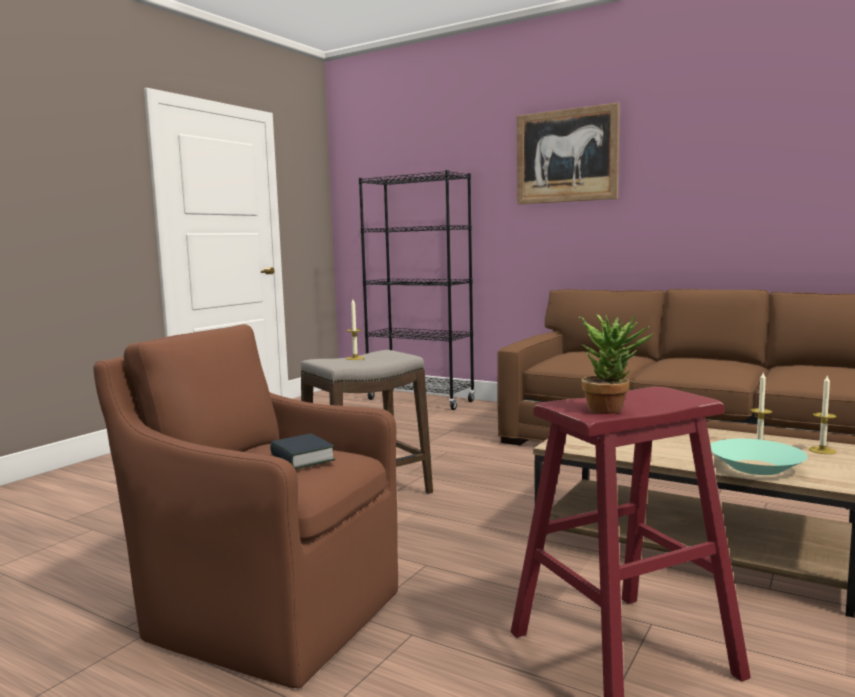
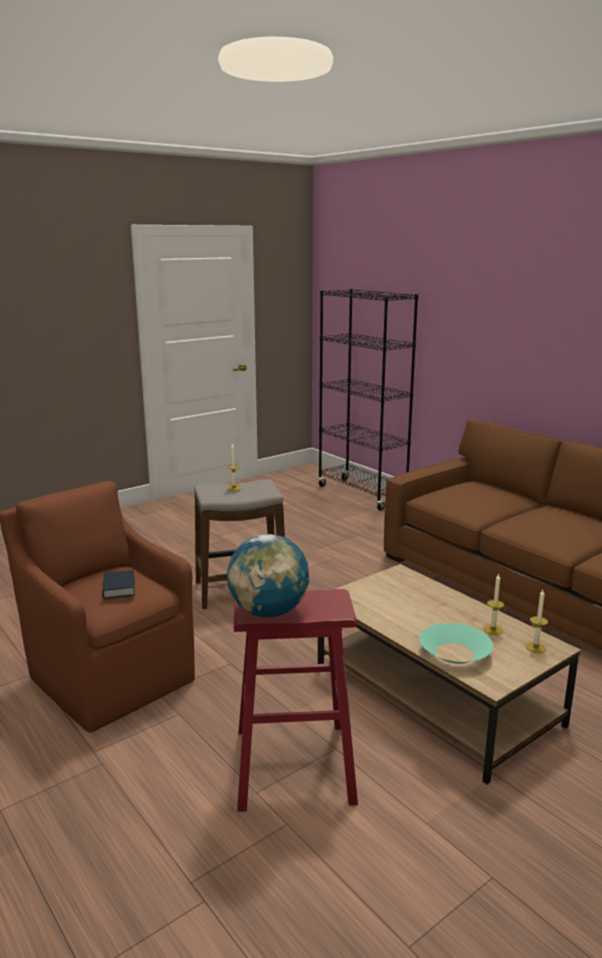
camera: 20 degrees right, 10 degrees up
picture [517,103,620,205] -> none
potted plant [578,315,654,414] -> globe [227,534,309,617]

